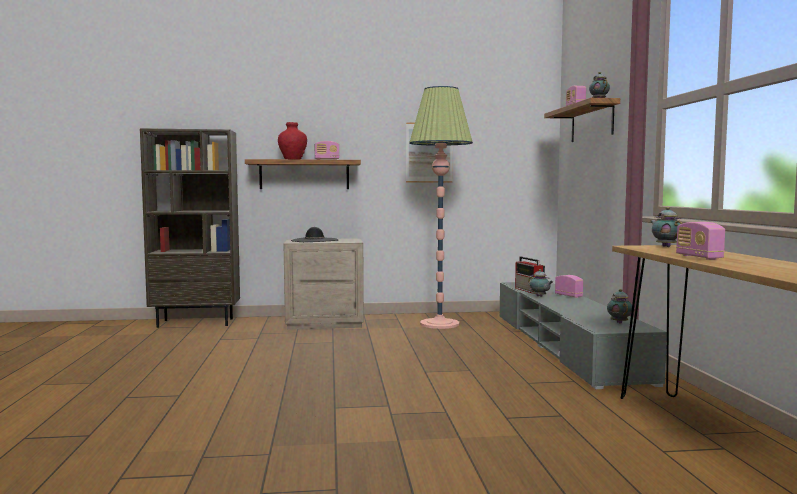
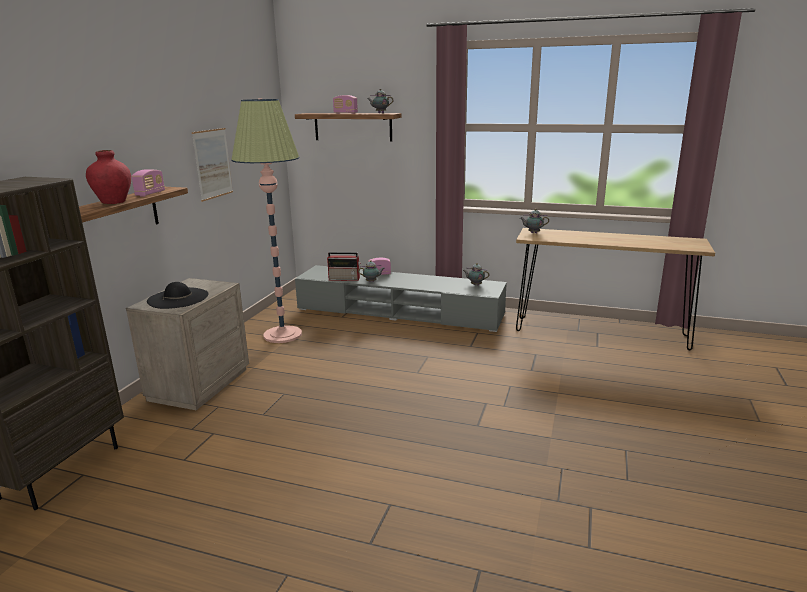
camera: 65 degrees left, 15 degrees up
radio [676,222,725,260] -> none

